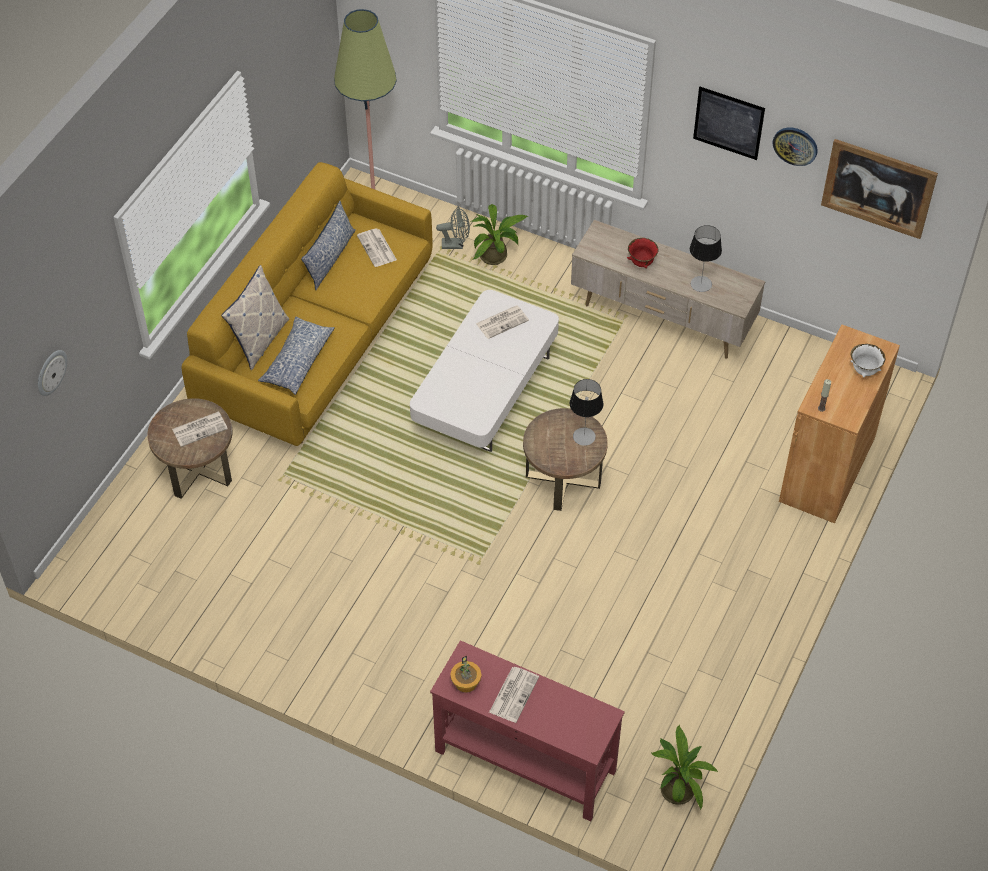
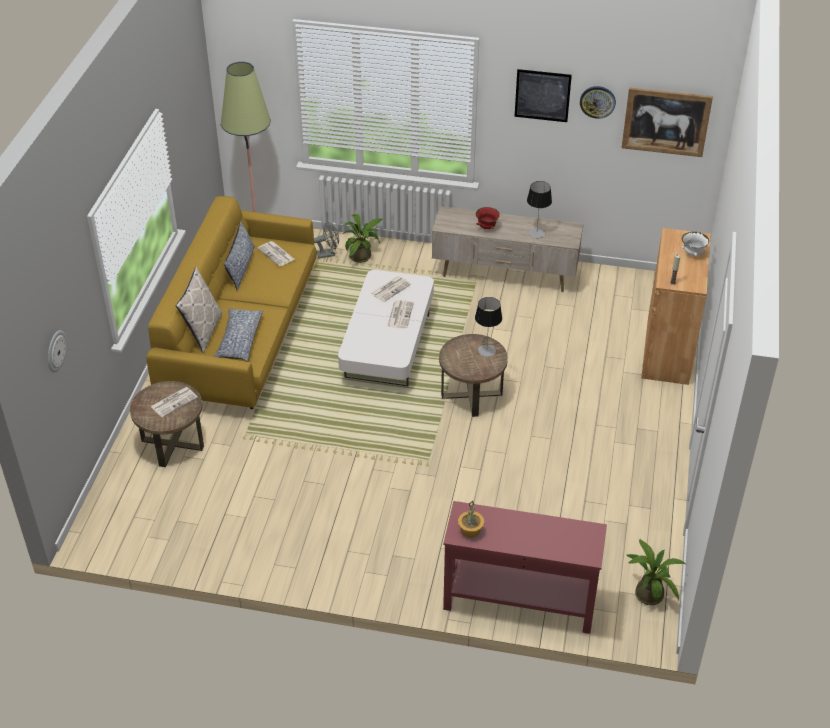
camera: 15 degrees left, 10 degrees down
newspaper [489,667,539,723] -> newspaper moved to [387,300,414,328]

